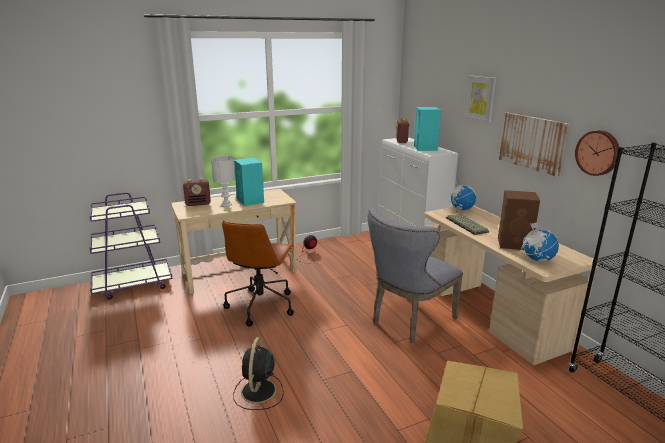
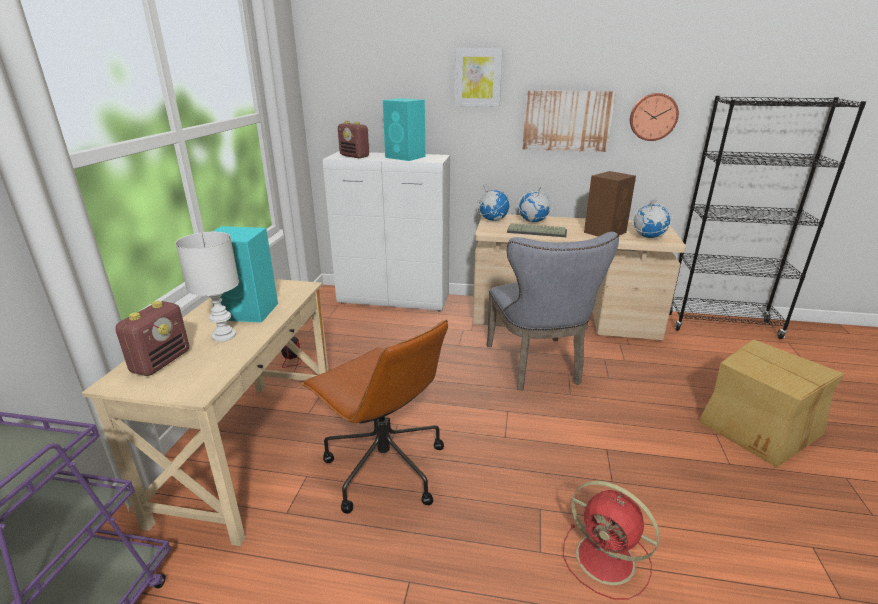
camera: 55 degrees left, 5 degrees up
black fan [233,337,284,410] -> red fan [563,481,660,600]
none -> globe [518,186,553,222]

